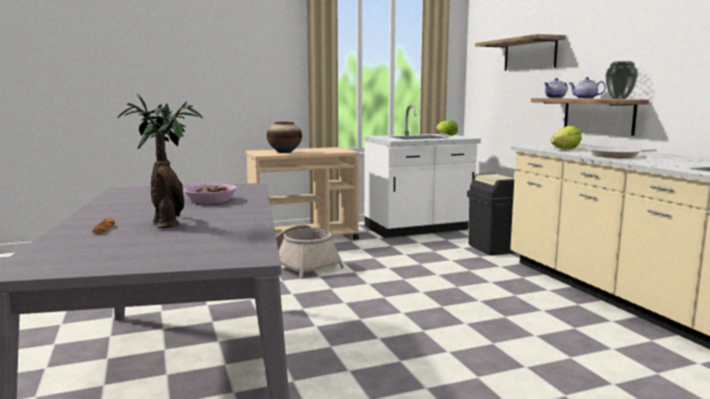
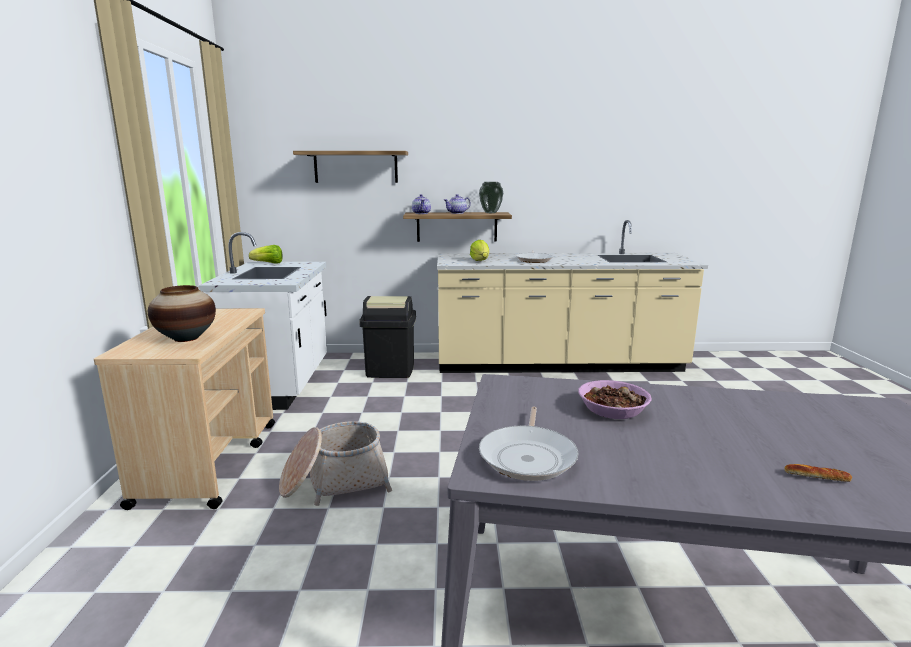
camera: 70 degrees left, 5 degrees up
potted plant [117,94,203,228] -> none
none -> frying pan [479,407,579,481]

